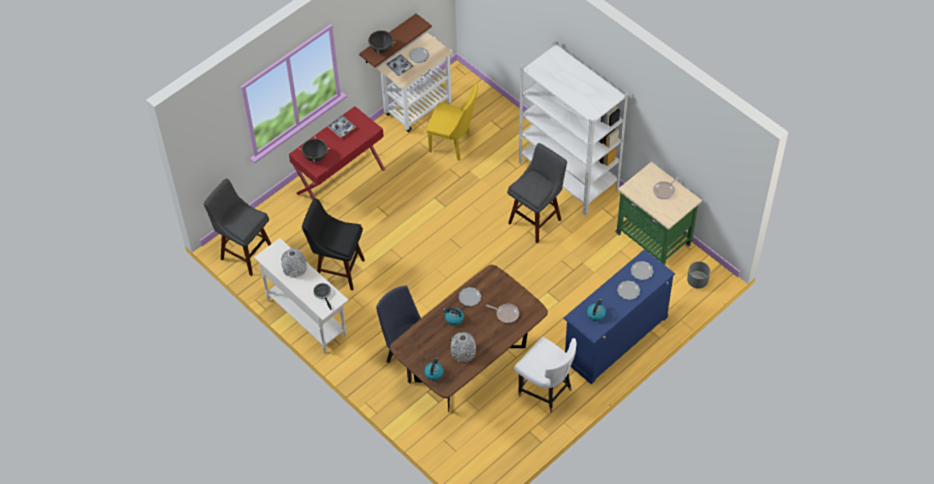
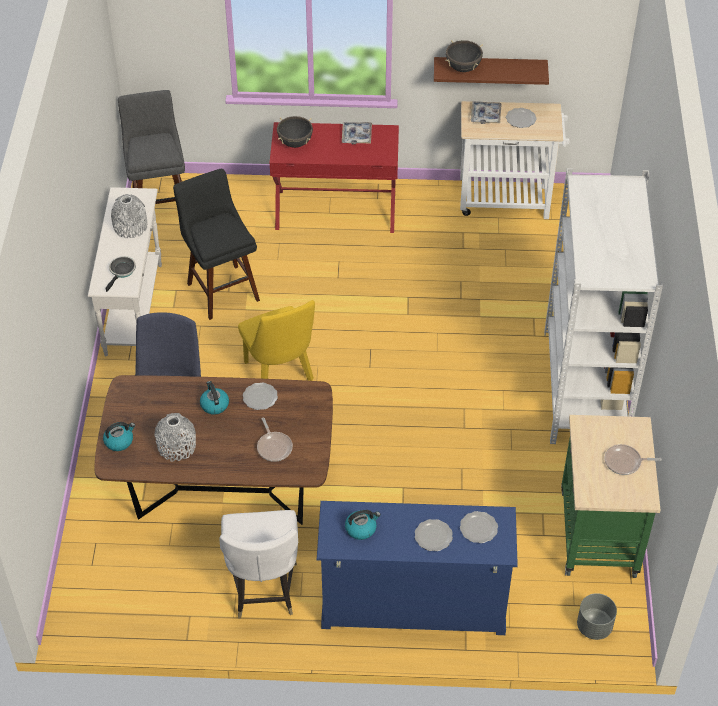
camera: 45 degrees right, 5 degrees down
yellow chair [426,83,478,161] -> yellow chair moved to [238,300,315,381]
grey stool [507,143,567,243] -> none

